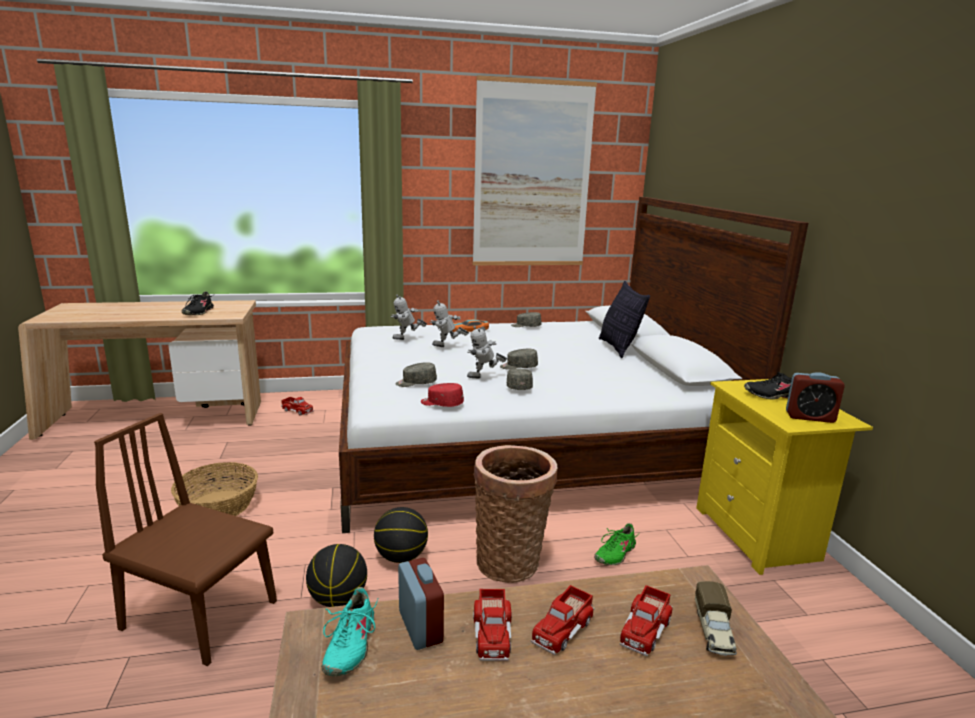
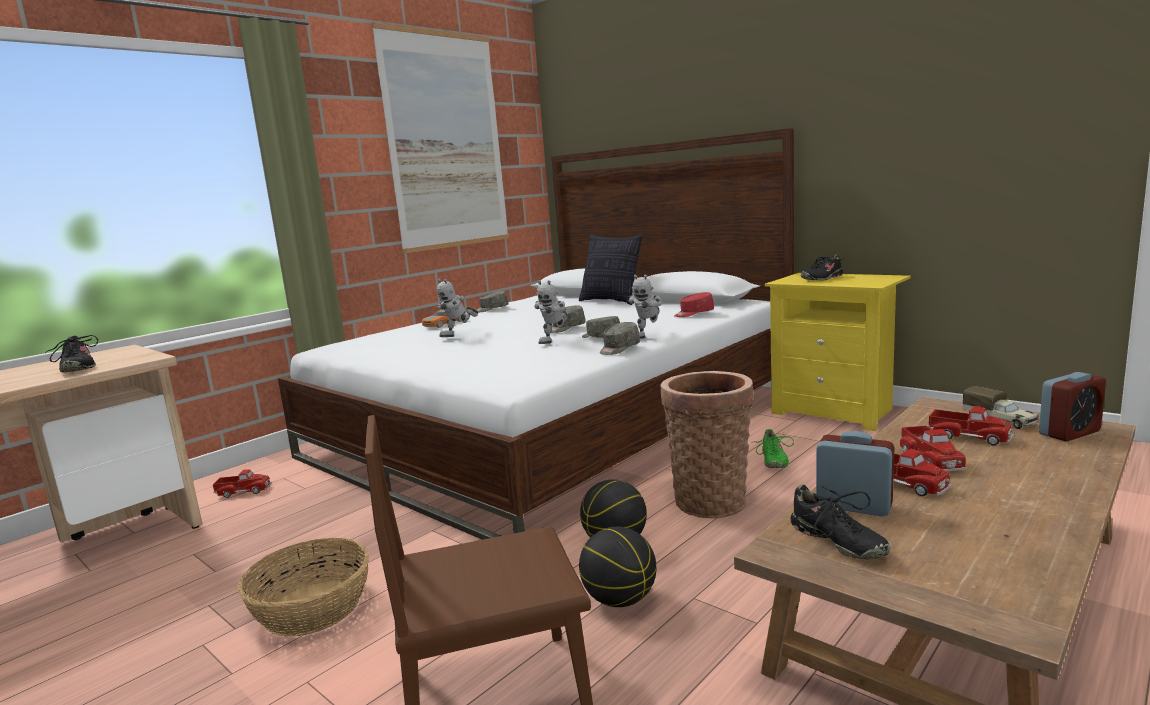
camera: 35 degrees left, 5 degrees down
turquoise shoe [321,587,379,676] -> black shoe [791,485,890,560]
toy robot [391,295,427,340] -> toy robot moved to [629,275,662,339]
grey cap [395,362,437,387] -> grey cap moved to [600,322,640,355]
red cap [421,383,464,407] -> red cap moved to [674,292,714,317]
toy truck [620,585,673,656] -> toy truck turned 45 degrees counterclockwise [928,406,1014,445]
alarm clock [786,372,845,423] -> alarm clock moved to [1039,372,1106,441]

